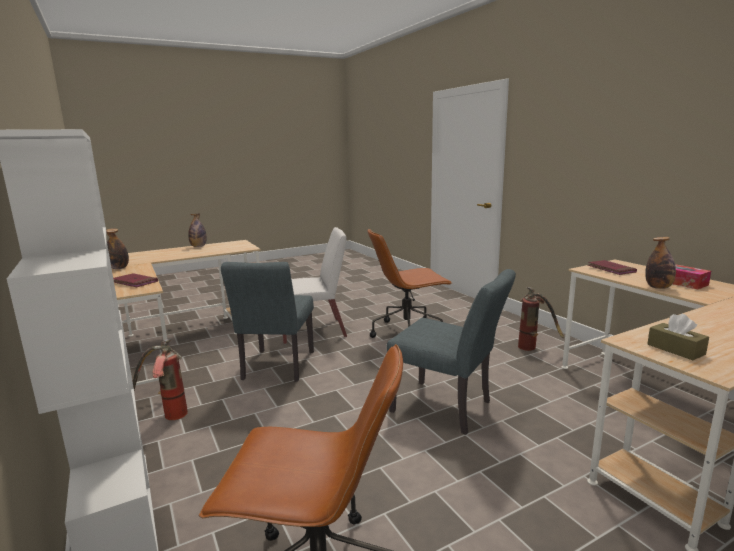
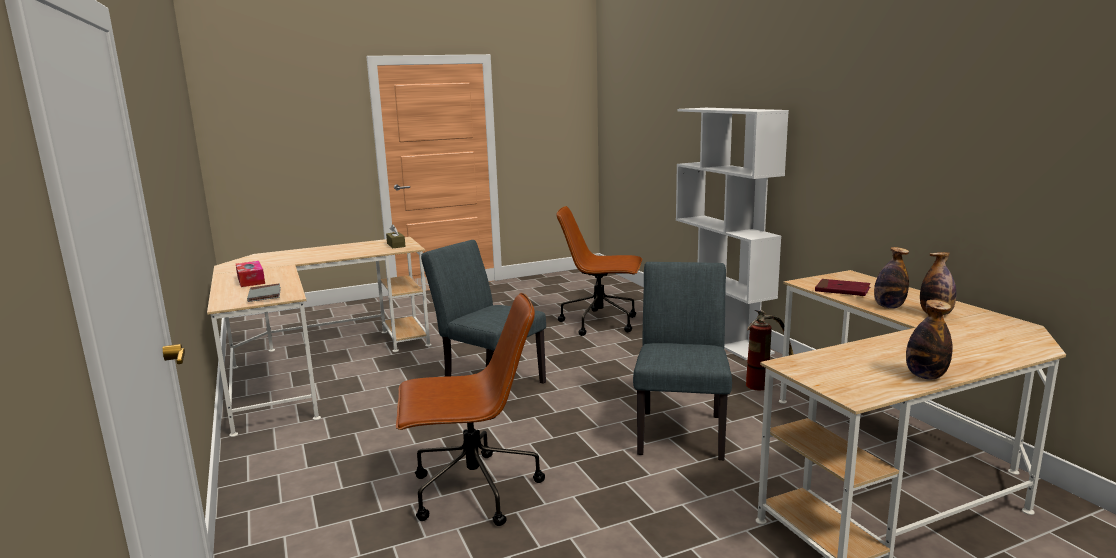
camera: 175 degrees left, 0 degrees up
white chair [283,227,347,344] -> none
fire extinguisher [518,287,564,351] -> none
red book [588,260,637,275] -> grey book [247,284,281,302]
bottle [645,237,676,289] -> bottle moved to [874,247,909,309]

